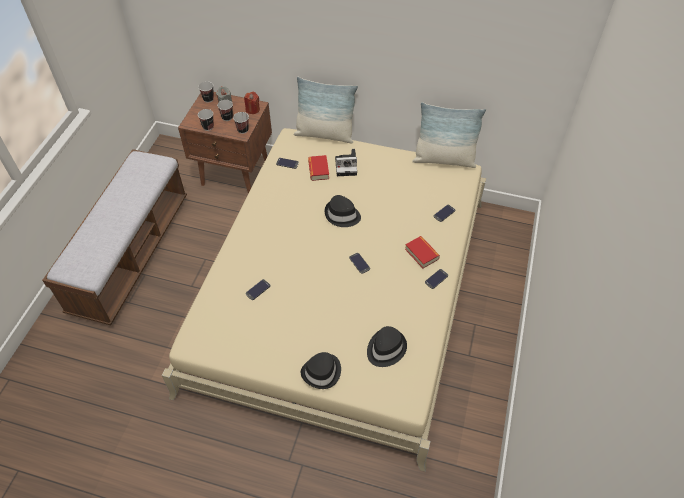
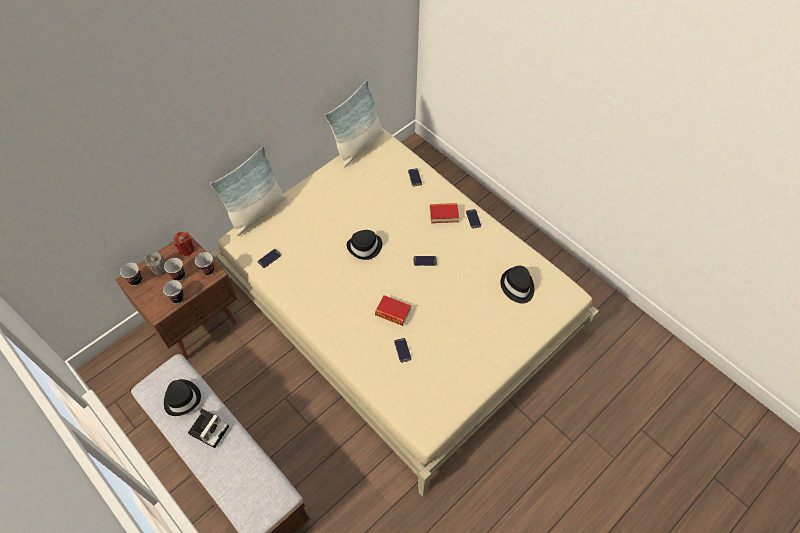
camera: 60 degrees left, 5 degrees up
black hat [301,352,341,389] -> black hat moved to [164,379,201,416]
book [308,155,329,181] -> book moved to [375,295,411,326]
camera [335,149,357,176] -> camera moved to [188,409,229,448]

